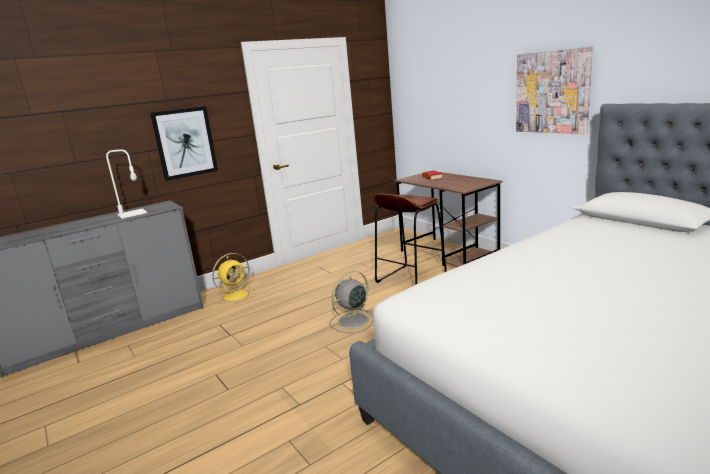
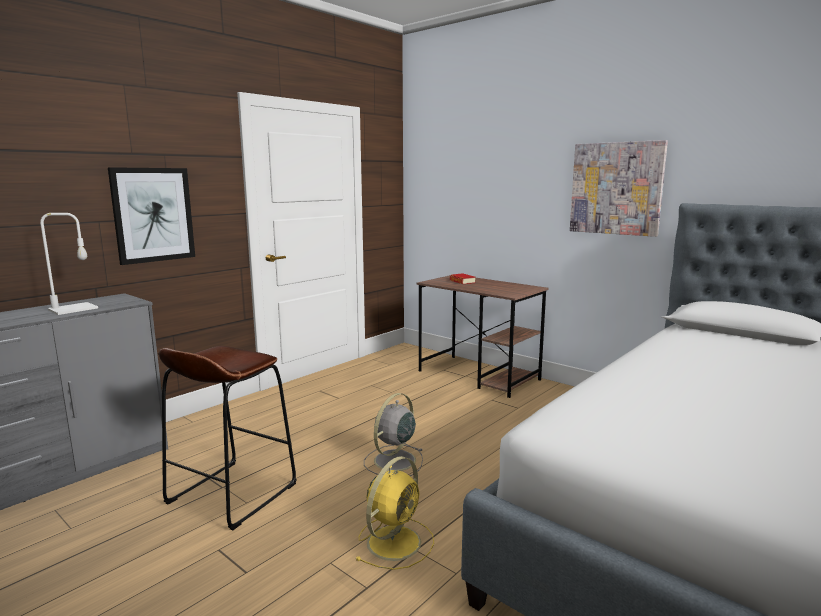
camera: 15 degrees left, 5 degrees down
yellow fan [212,253,256,304] -> yellow fan moved to [355,456,434,570]
brown stool [374,194,447,285] -> brown stool moved to [159,346,297,531]

